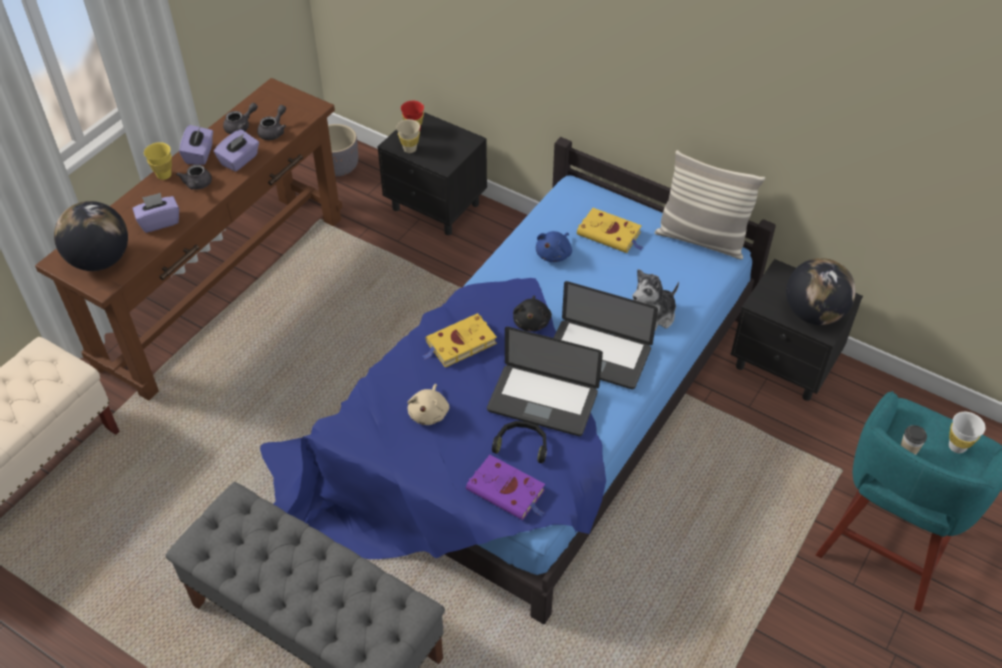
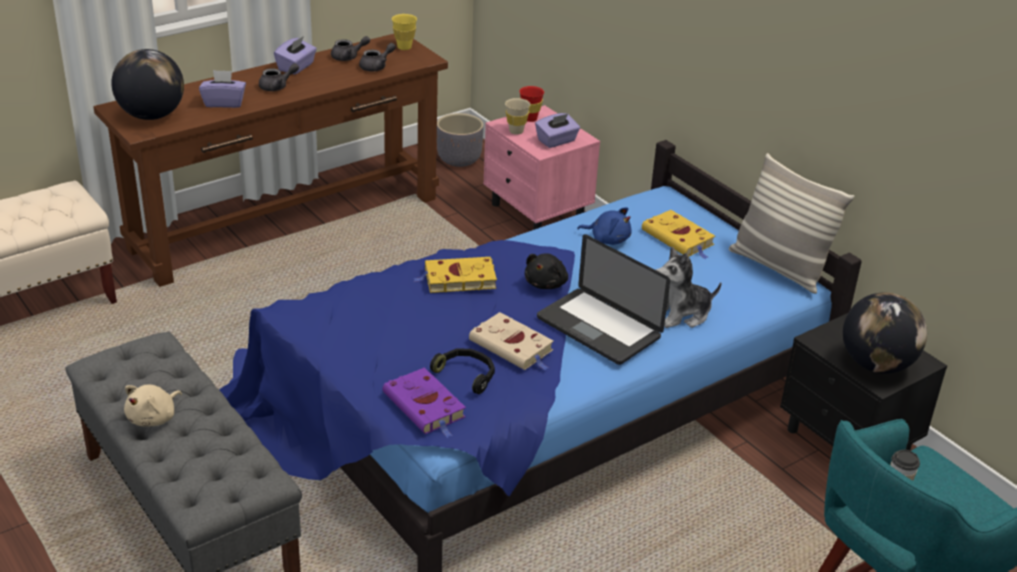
camera: 20 degrees right, 15 degrees down
yellow cup [144,142,172,180] -> yellow cup moved to [392,14,417,50]
grey teapot [176,165,212,190] -> grey teapot turned 135 degrees counterclockwise [259,63,299,91]
purple tissue box [214,129,259,172] -> purple tissue box moved to [535,113,580,148]
black nightstand [378,112,487,235] -> pink nightstand [483,105,600,230]
beige plush toy [408,384,449,425] -> beige plush toy moved to [124,385,182,427]
laptop [487,327,603,436] -> beige book [469,312,554,370]
blue plush toy [536,231,572,262] -> blue plush toy turned 120 degrees counterclockwise [577,207,632,245]
white cup [949,412,985,453] -> none

